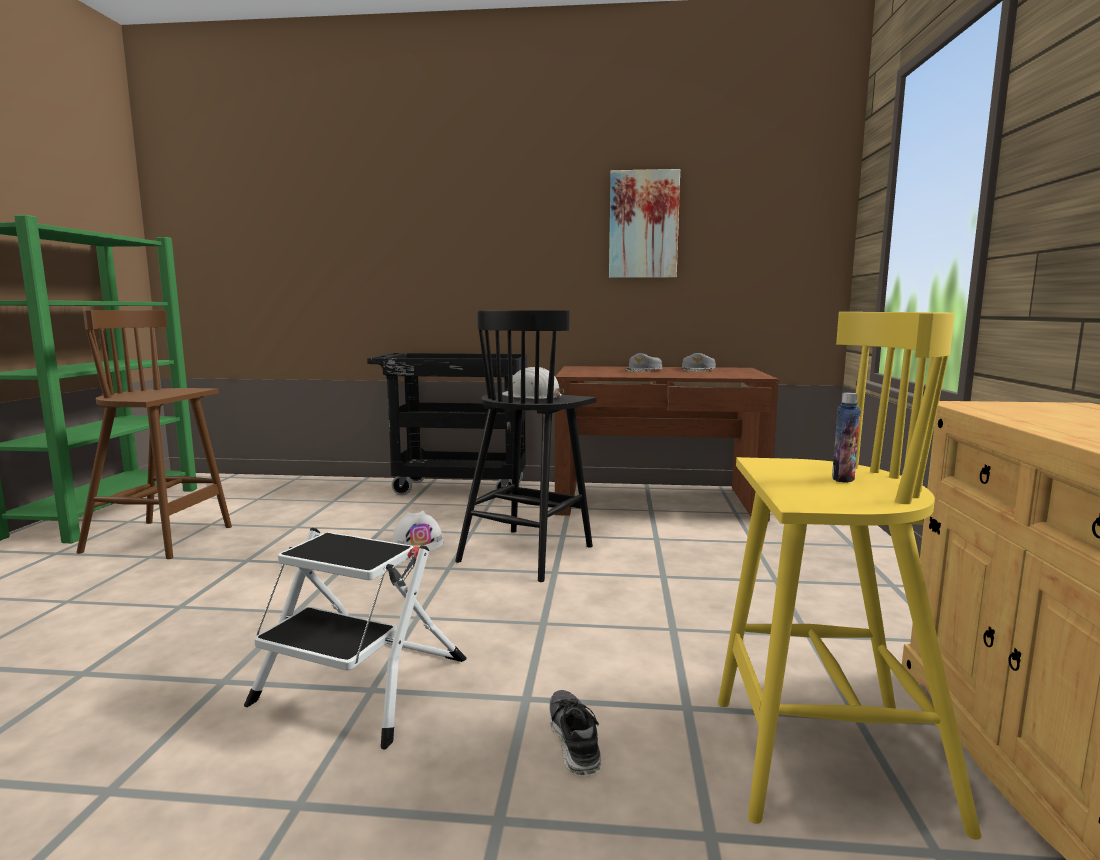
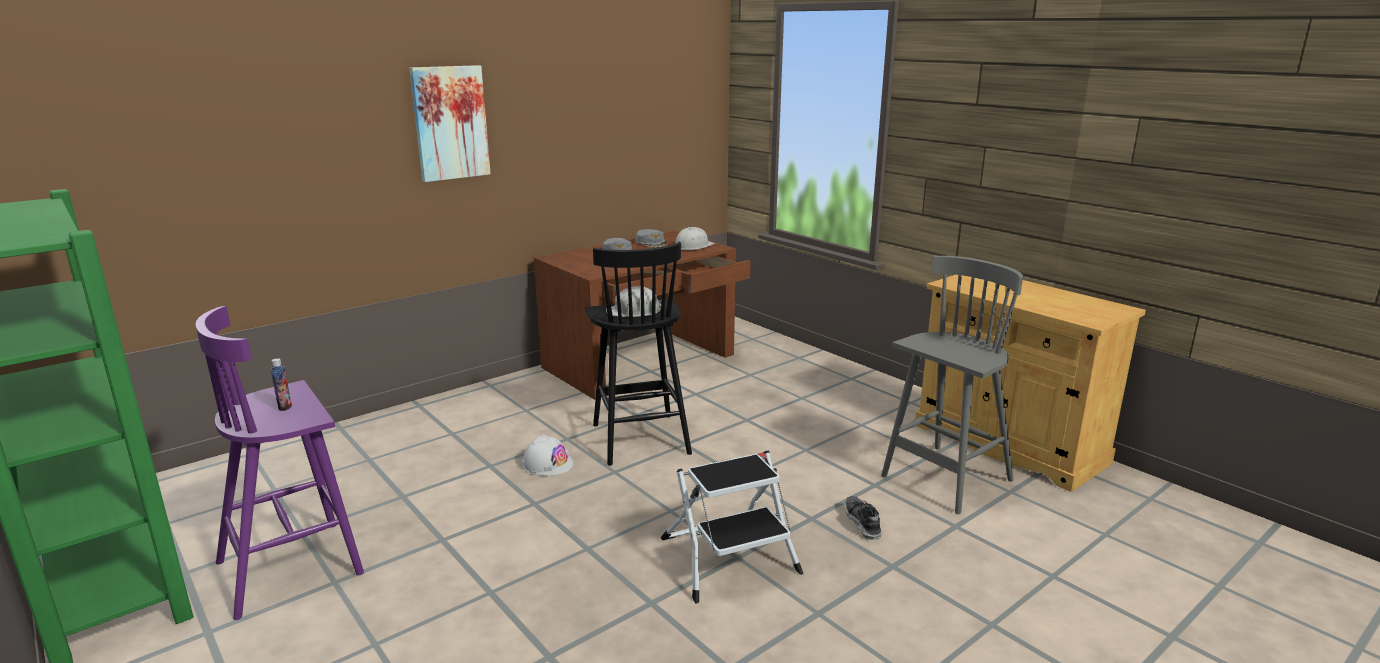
camera: 45 degrees left, 10 degrees up
brown stool [76,310,232,559] -> purple stool [196,306,364,620]
black cart [367,353,527,495] -> none
shoe [549,690,602,776] -> shoe turned 45 degrees clockwise [845,496,882,540]
picture [609,169,680,278] -> picture moved to [409,65,491,182]
yellow stool [718,312,982,840] -> grey stool [881,256,1023,514]
bottle [832,393,861,483] -> bottle moved to [271,358,292,411]
none -> white hard hat [675,227,715,250]

